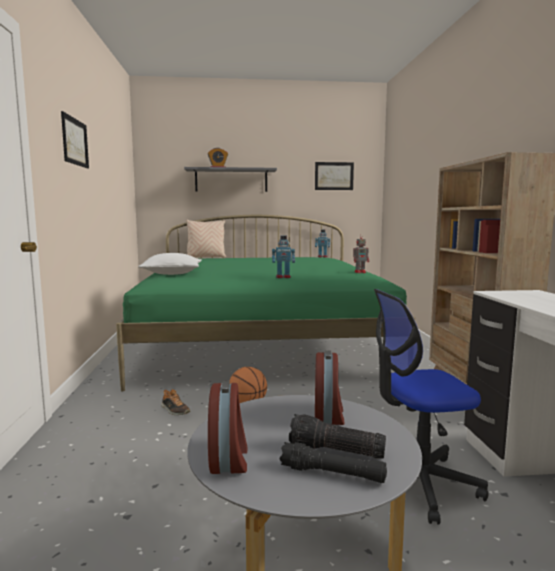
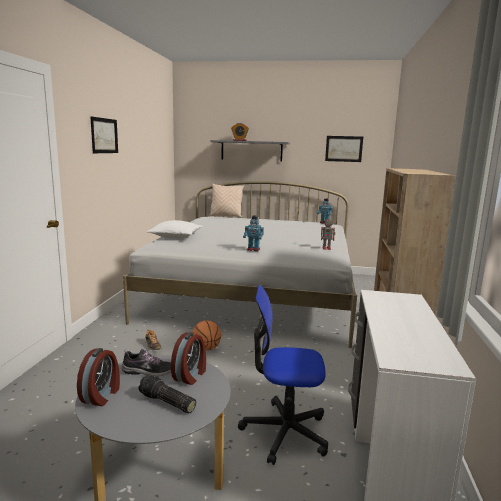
camera: 15 degrees right, 5 degrees up
green bed [116,215,415,391] -> white bed [123,181,357,348]
black flashlight [279,442,387,483] -> none
none -> shoe [122,349,171,377]

